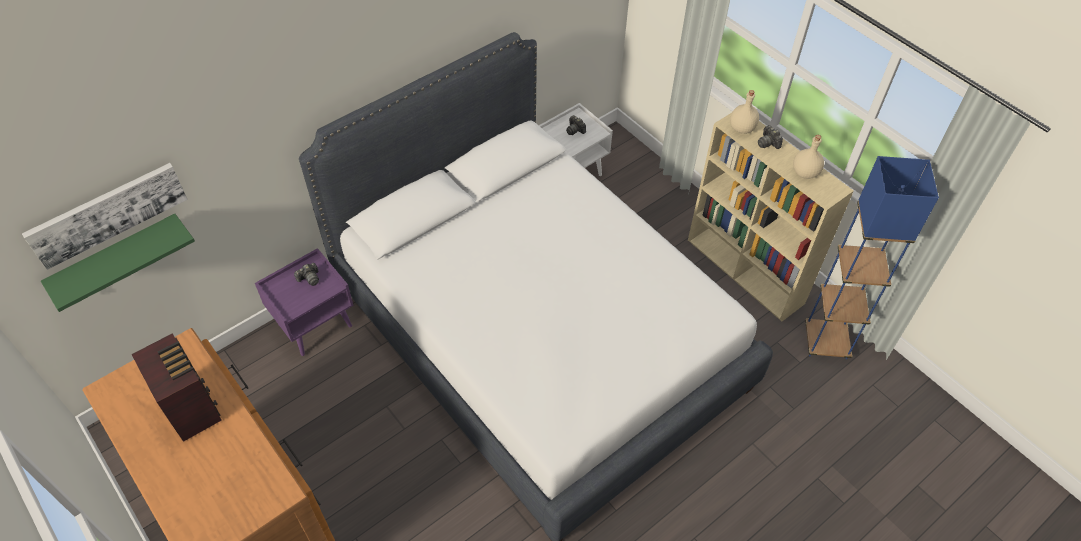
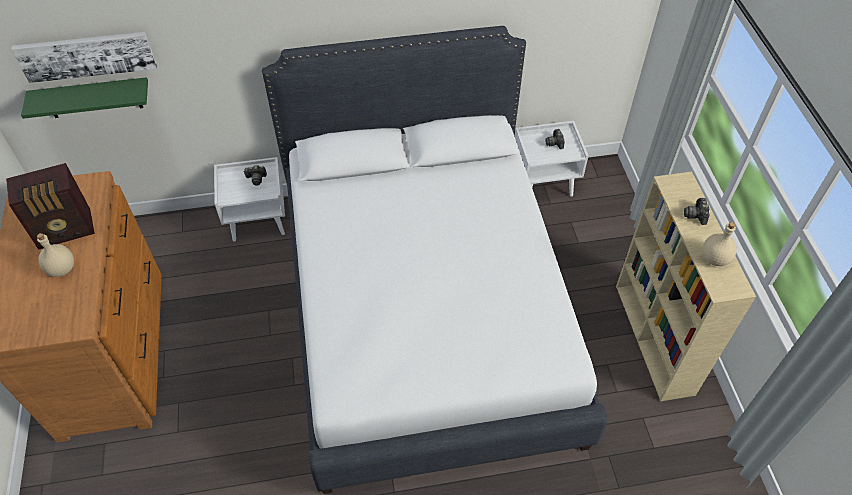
camera: 30 degrees right, 0 degrees up
radio [131,333,222,442] -> radio turned 75 degrees clockwise [6,163,95,250]
purple nightstand [255,248,354,356] -> white nightstand [214,157,285,242]
beige bottle [730,90,759,134] -> beige bottle moved to [37,233,74,277]
blue floor lamp [805,156,939,359] -> none

